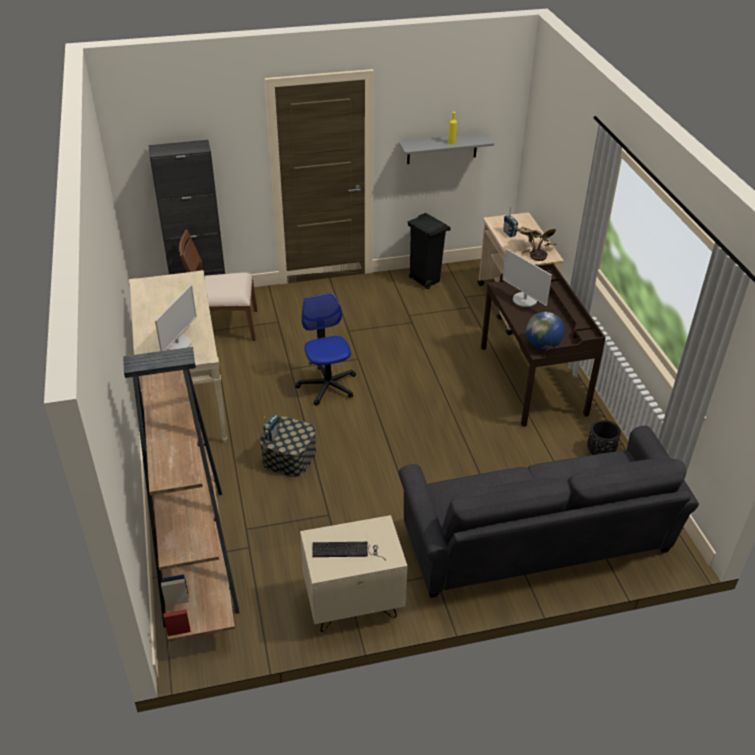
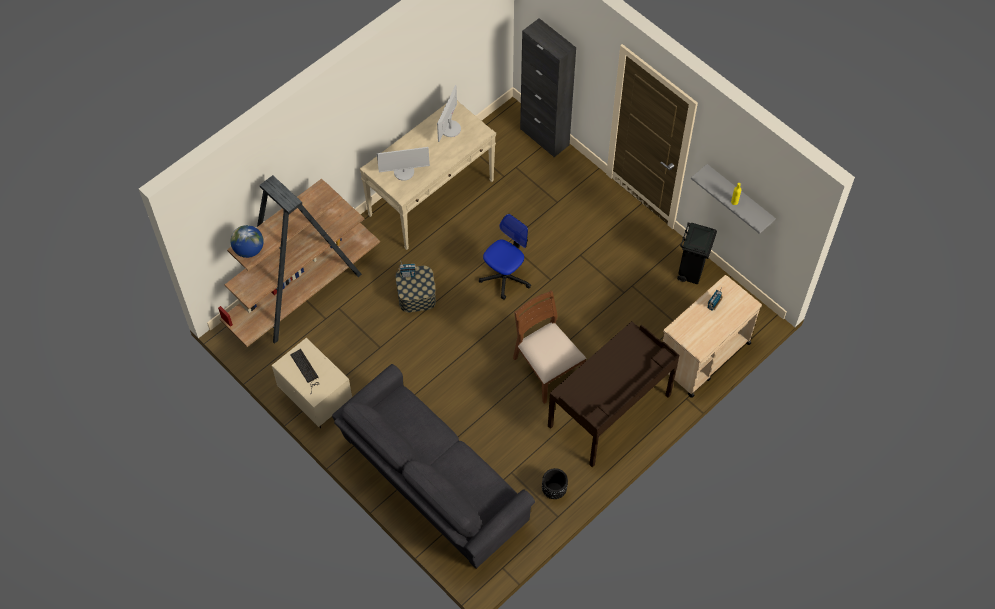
camera: 60 degrees right, 20 degrees up
brown chair [179,230,258,341] -> brown chair moved to [513,290,586,404]
monitor [502,249,552,307] -> monitor moved to [437,85,461,142]
potted plant [517,227,557,261] -> none
globe [526,312,565,350] -> globe moved to [231,225,264,258]

